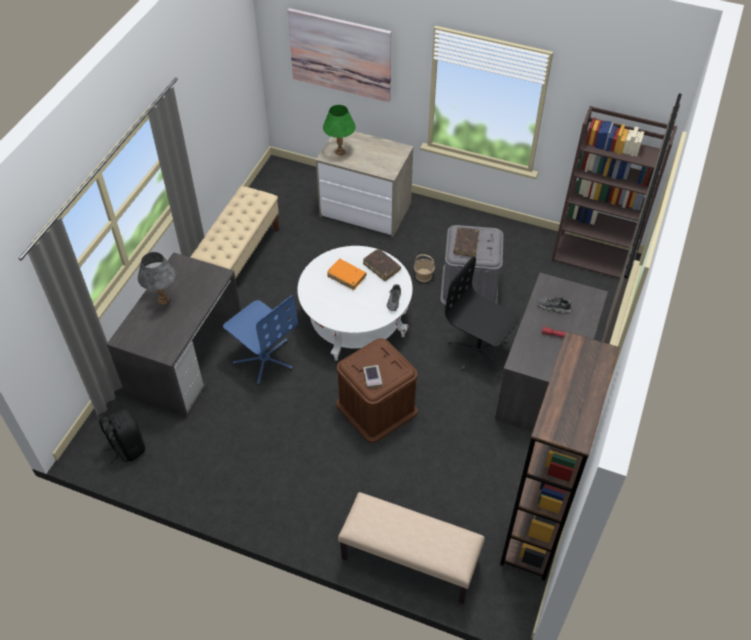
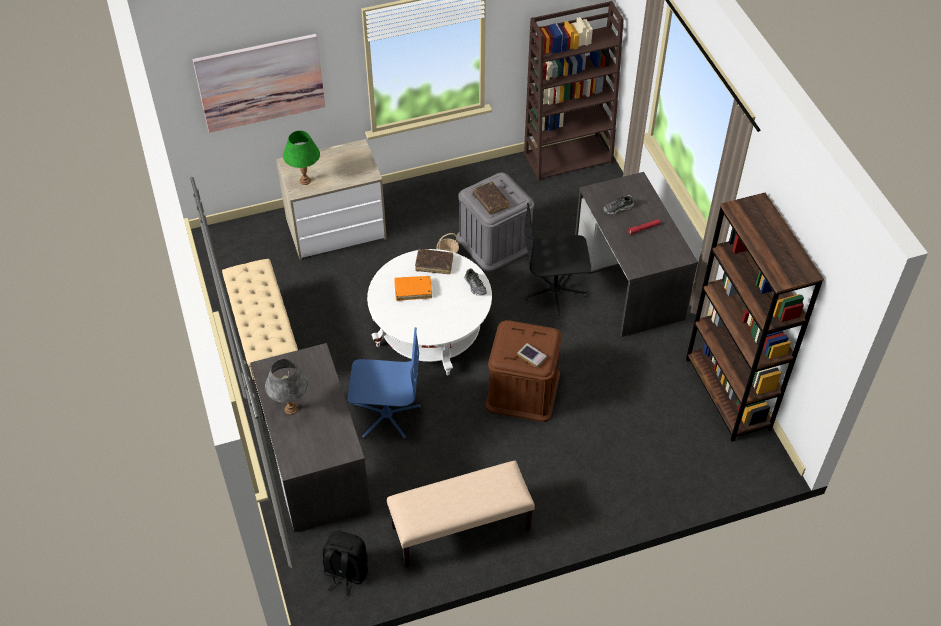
camera: 40 degrees left, 0 degrees up
beige bench [338,492,485,604] -> beige bench moved to [387,461,535,568]

